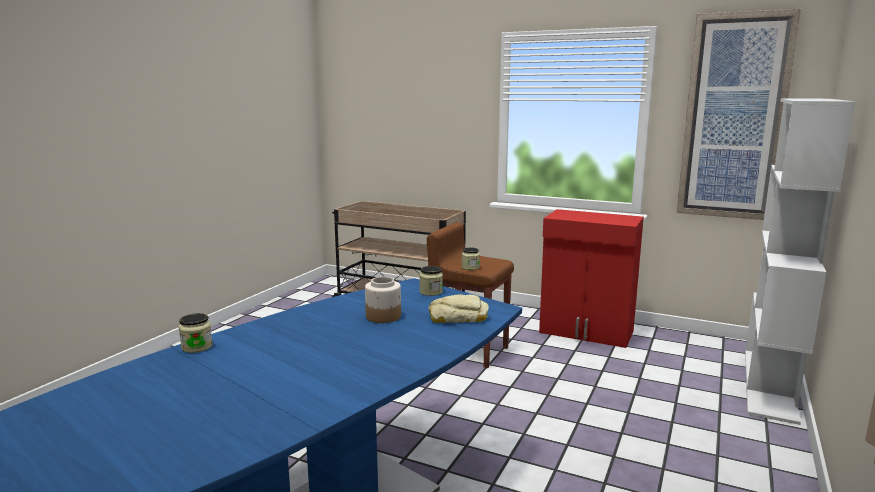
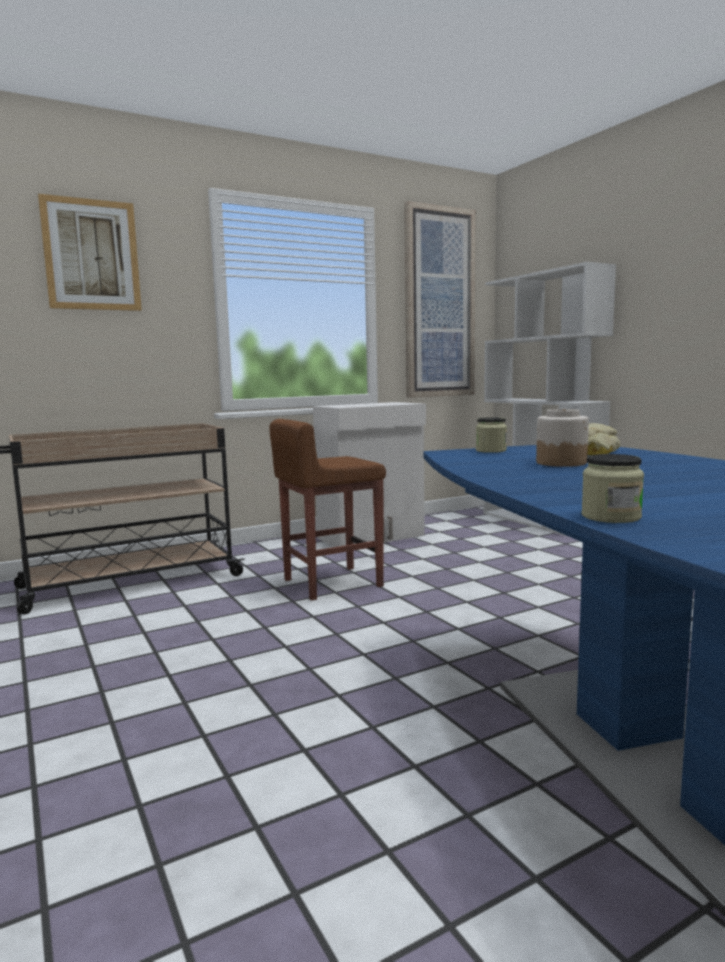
camera: 55 degrees left, 5 degrees down
jar [462,247,480,270] -> none
red cabinet [539,209,644,348] -> white cabinet [313,402,426,547]
none -> picture [38,194,142,311]

